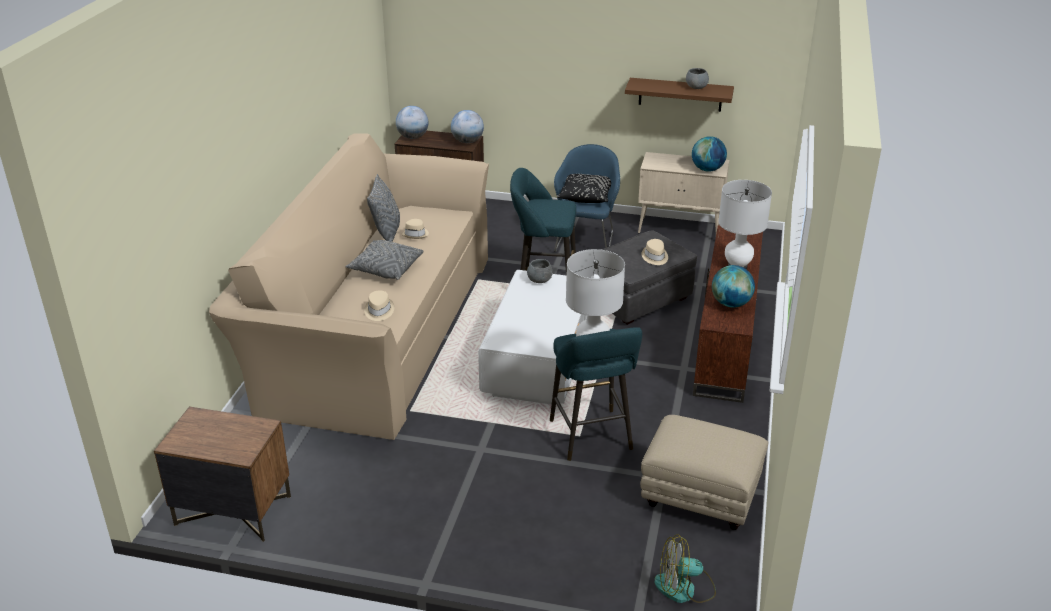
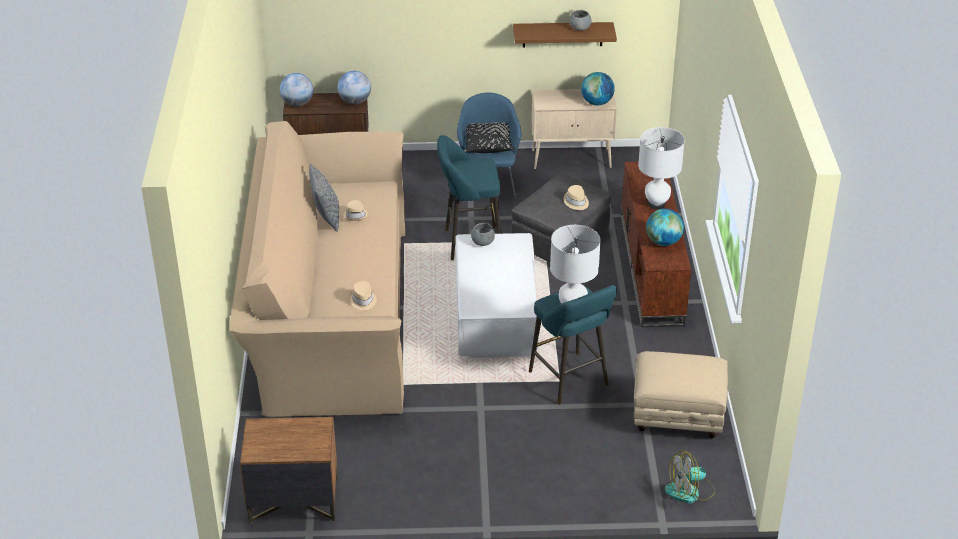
camera: 15 degrees left, 5 degrees up
grey pillow [345,240,424,280] -> none

